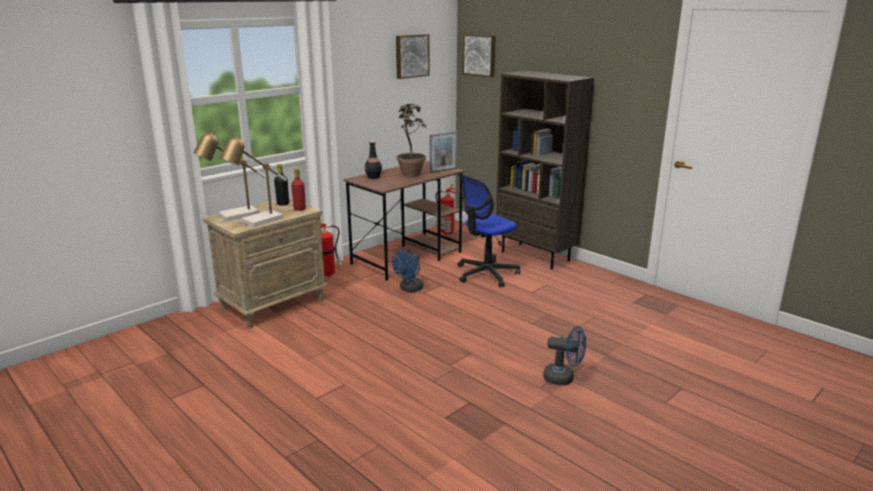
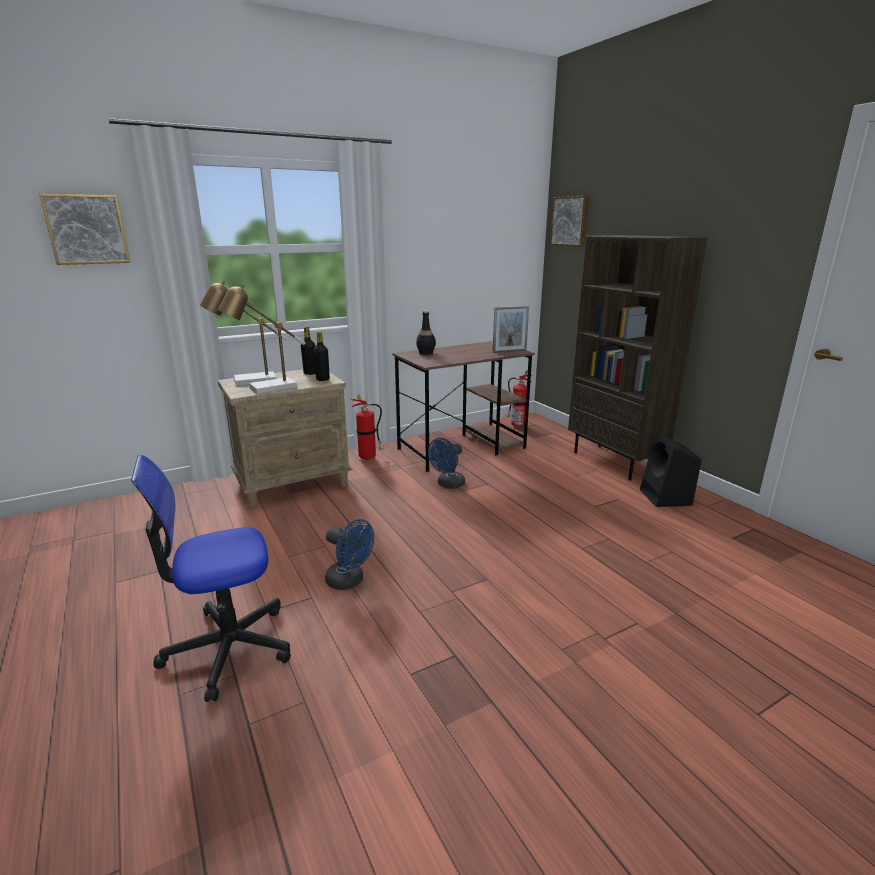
camera: 15 degrees right, 0 degrees up
red bottle [291,168,306,211] -> black bottle [313,331,330,381]
picture [396,34,430,79] -> picture moved to [39,194,130,265]
potted plant [396,104,427,177] -> none
office chair [457,175,520,287] -> office chair moved to [131,455,291,702]
blue fan [543,326,586,385] -> blue fan moved to [325,519,374,590]
none -> black speaker [640,433,702,507]

